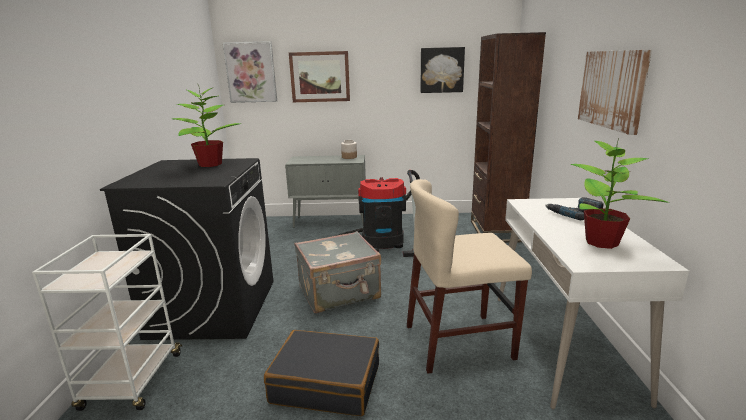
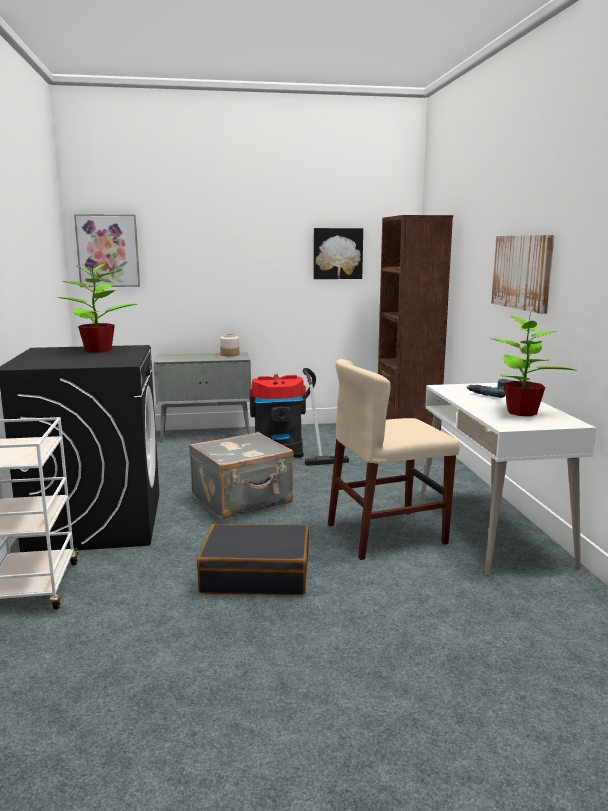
camera: 10 degrees left, 5 degrees down
picture [289,51,350,102] -> none

